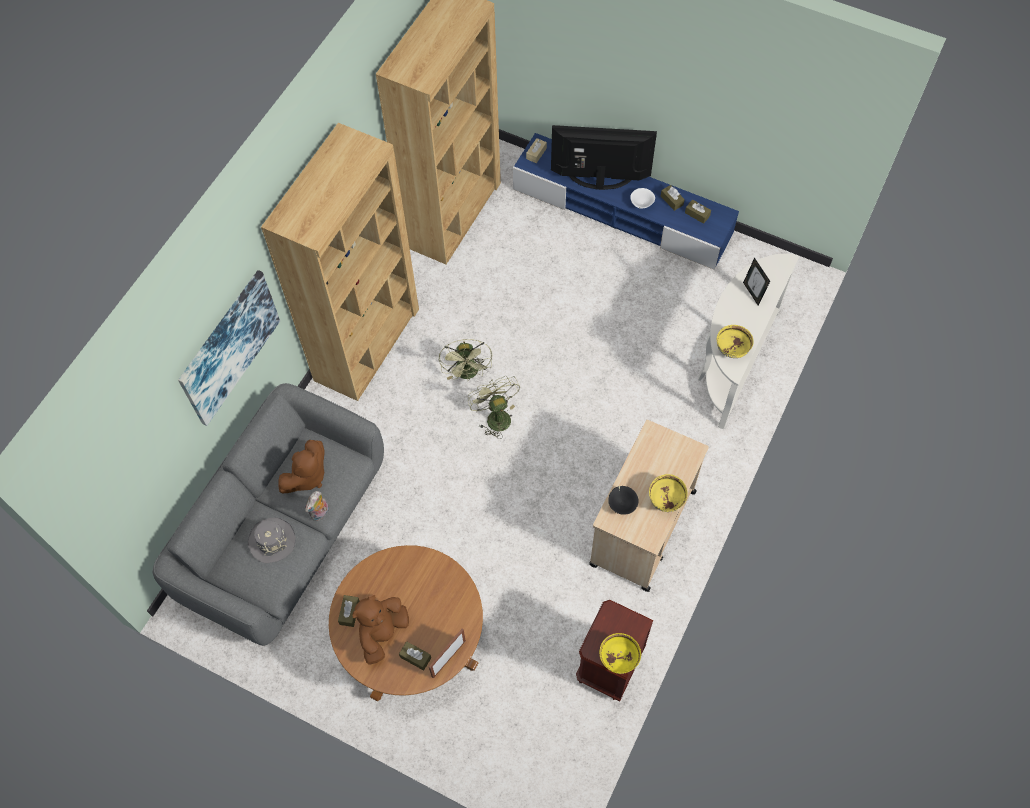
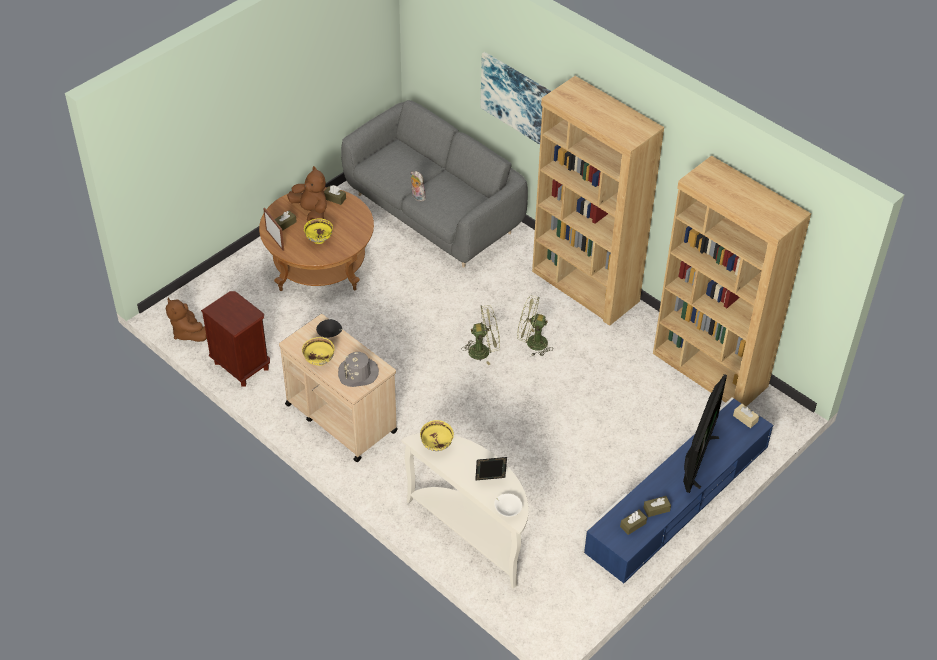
camera: 105 degrees right, 15 degrees down
grey hat [248,518,296,564] -> grey hat moved to [338,352,379,387]
brown plush toy [278,440,324,493] -> brown plush toy moved to [166,298,207,342]
yellow bowl [599,633,641,674] -> yellow bowl moved to [304,218,333,244]
white bowl [630,188,655,209] -> white bowl moved to [494,494,522,517]

